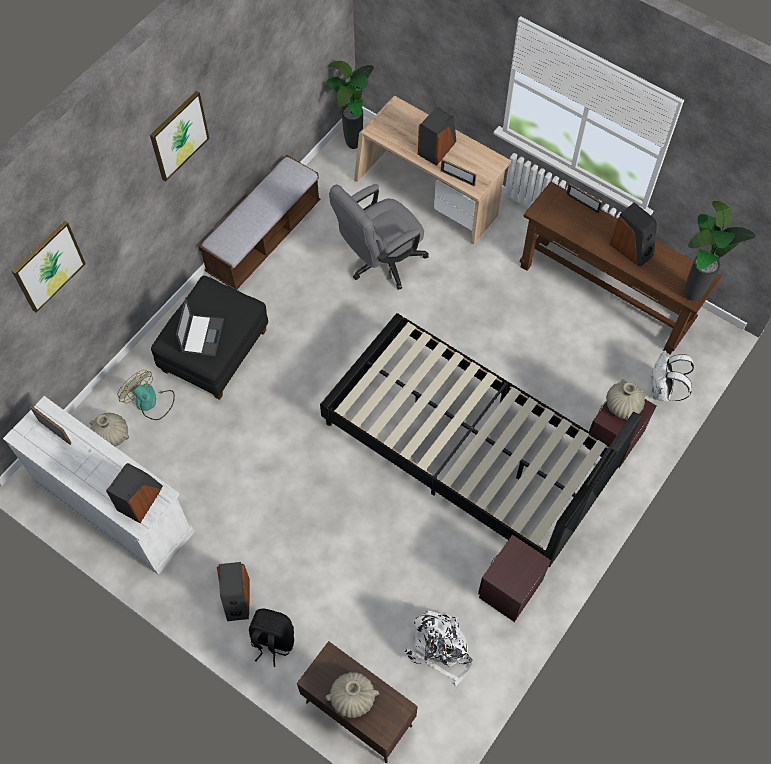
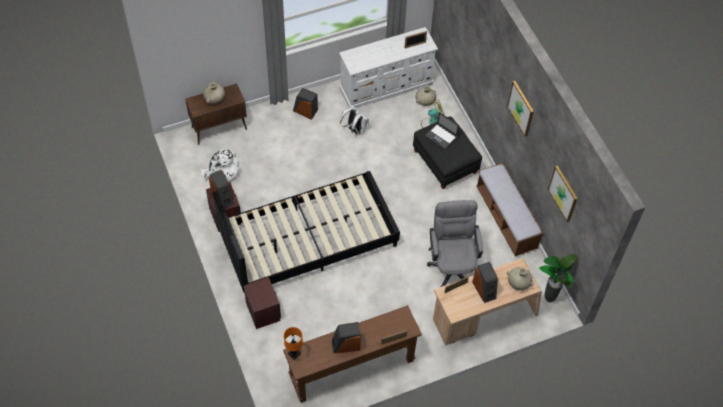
camera: 120 degrees right, 5 degrees down
picture [12,220,86,313] -> picture moved to [548,165,578,222]
speaker [106,463,163,523] -> speaker moved to [209,170,234,208]
black backpack [249,609,294,667] -> none
beige vase [606,379,645,420] -> beige vase moved to [507,267,533,290]
white backpack [652,350,694,401] -> white backpack moved to [340,105,369,135]
potted plant [685,201,756,301] -> orange table lamp [284,327,303,360]

